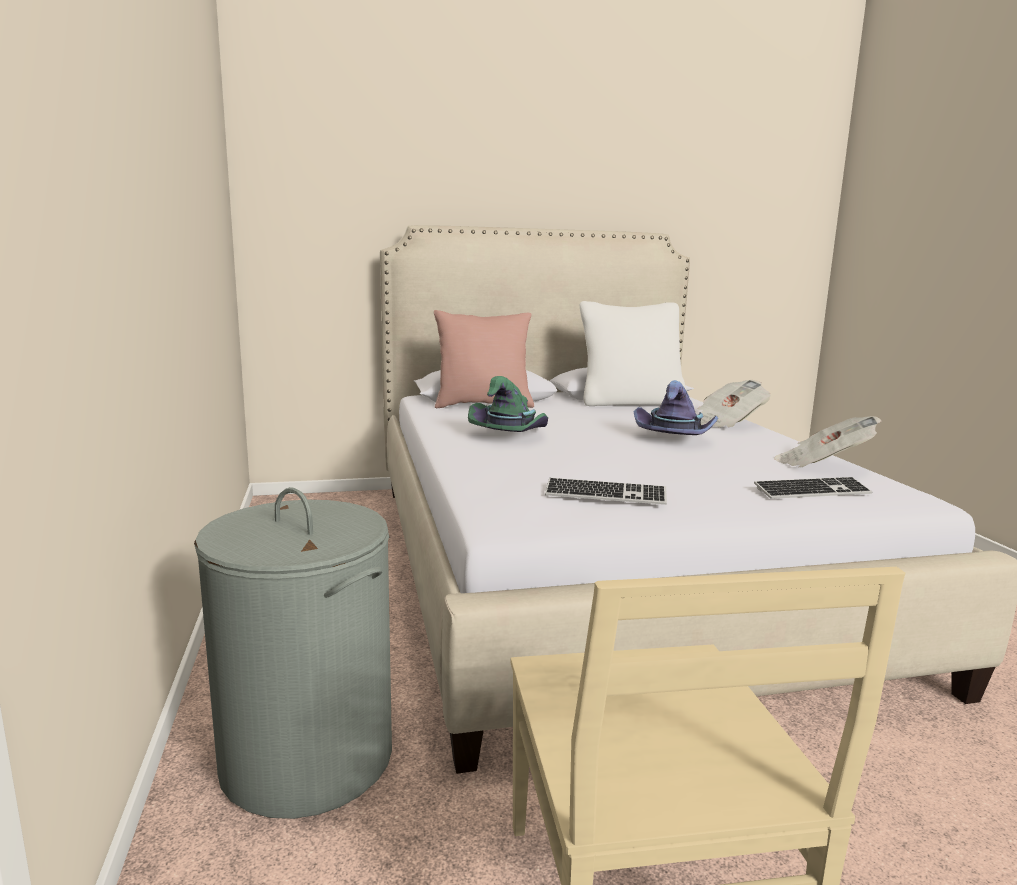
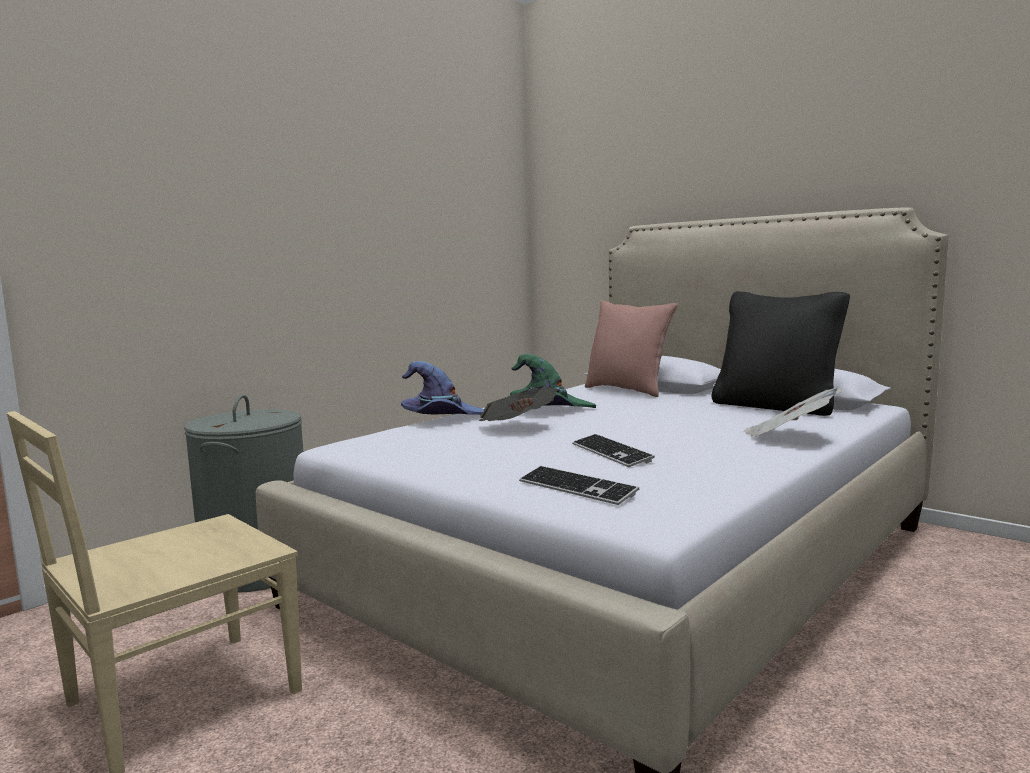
camera: 55 degrees right, 5 degrees down
keyboard [545,478,667,505] -> keyboard moved to [572,434,655,467]
white pillow [580,301,686,406] -> black pillow [712,291,850,416]
purple hat [634,380,718,435] -> purple hat moved to [401,361,484,415]
newspaper [774,416,882,467] -> newspaper moved to [479,386,558,421]

